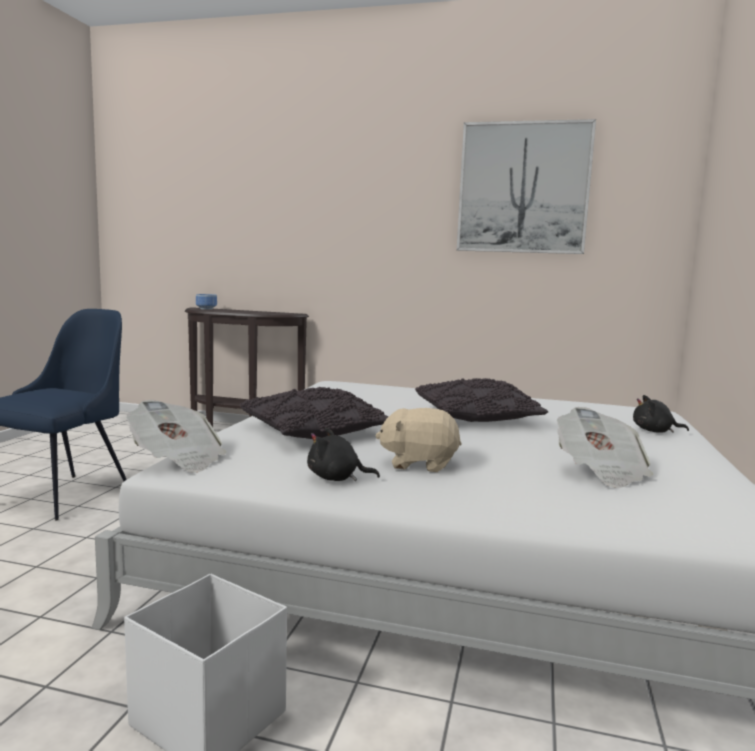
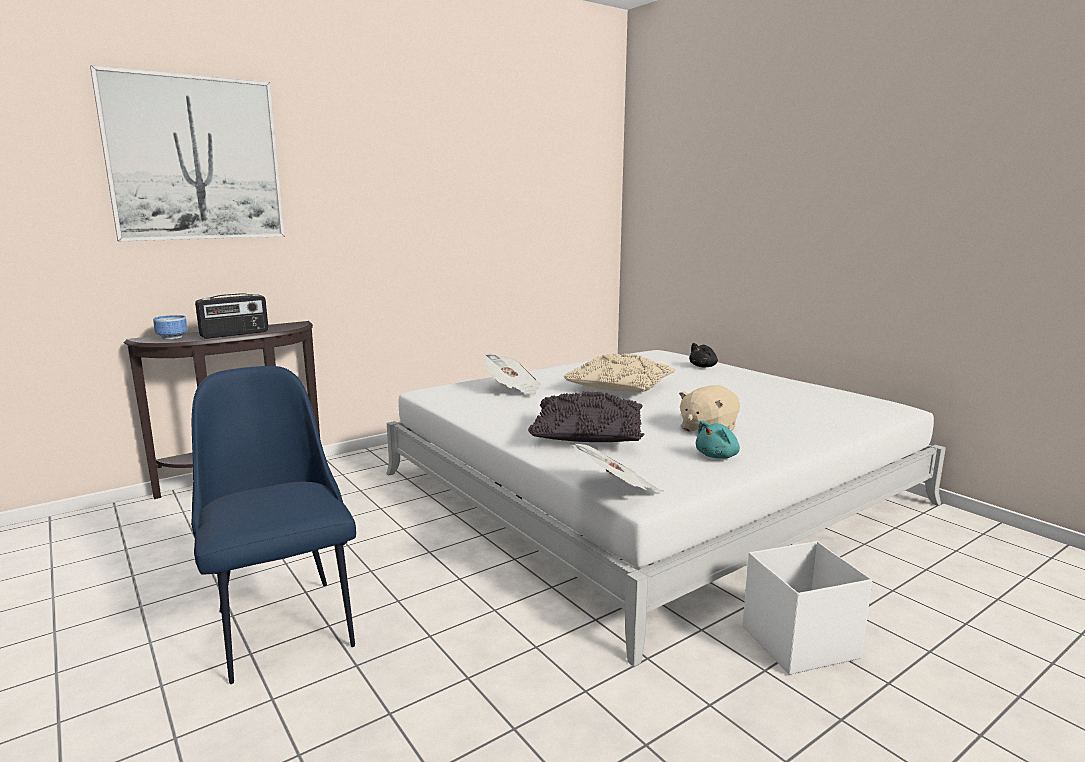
camera: 50 degrees left, 5 degrees up
black plush toy [307,428,380,481] -> turquoise plush toy [695,420,740,459]
black pillow [415,378,548,422] -> beige pillow [564,353,676,392]
picture [457,119,596,254] -> picture moved to [90,65,285,241]
newspaper [557,407,654,488] -> newspaper moved to [483,354,541,396]
none -> radio [195,293,269,339]

